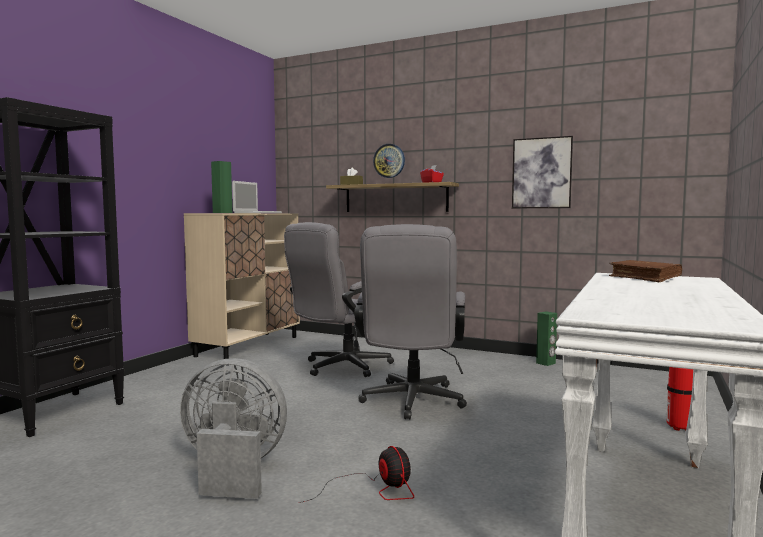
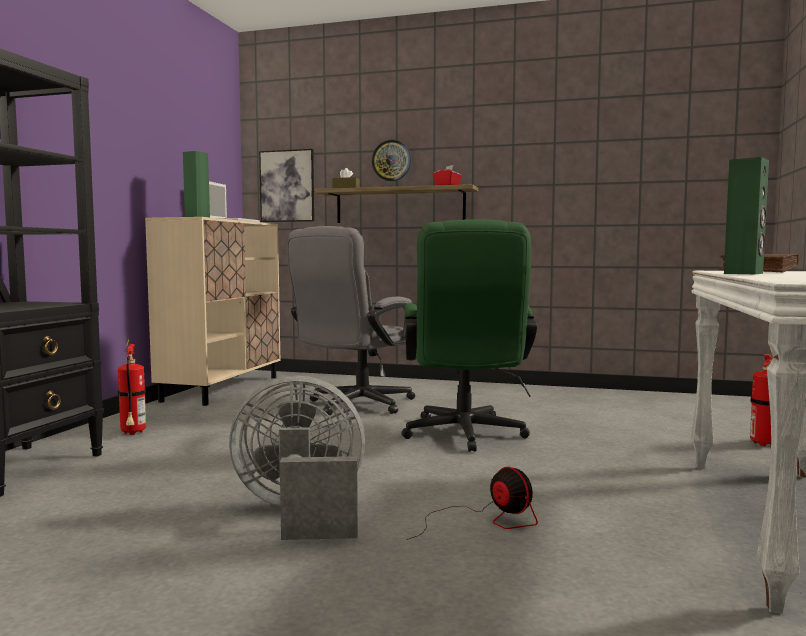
camera: 10 degrees left, 0 degrees up
grey office chair [354,224,467,420] -> green office chair [401,219,537,452]
picture [512,136,573,208] -> picture moved to [259,149,314,222]
green speaker [536,311,557,366] -> green speaker moved to [724,157,769,274]
none -> fire extinguisher [118,339,146,435]

